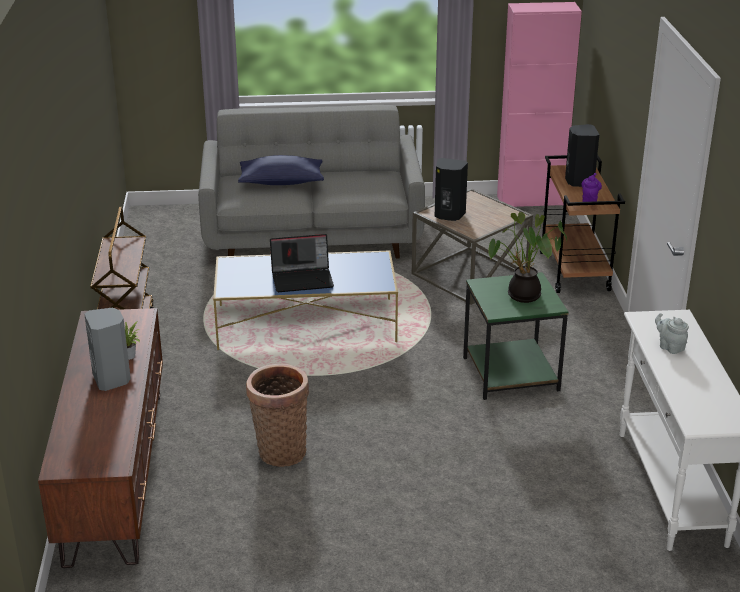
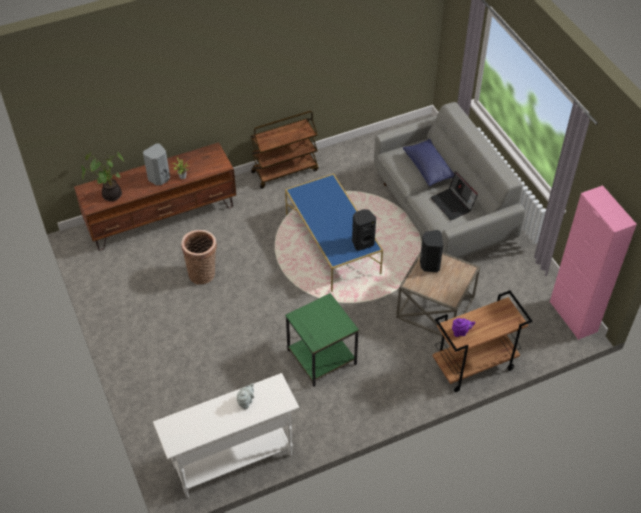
camera: 70 degrees right, 20 degrees up
laptop [270,234,334,292] -> laptop moved to [430,171,478,220]
potted plant [488,212,567,303] -> potted plant moved to [81,152,124,201]
black speaker [565,124,599,187] -> black speaker moved to [352,209,376,251]

